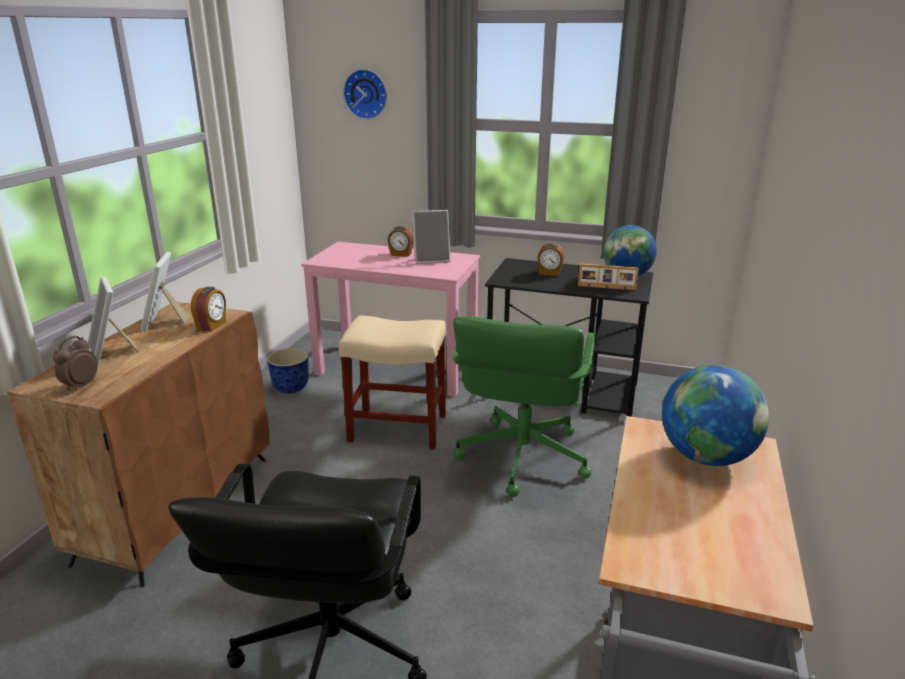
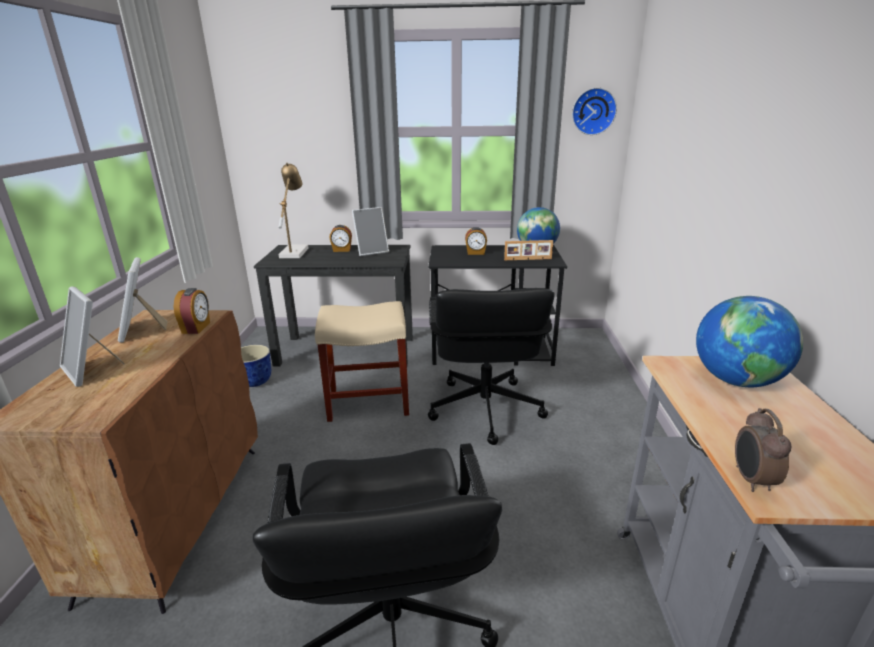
camera: 15 degrees left, 0 degrees up
alarm clock [53,336,98,391] -> alarm clock moved to [735,408,792,492]
pink desk [301,242,480,397] -> black desk [254,245,413,367]
wall clock [343,69,387,120] -> wall clock moved to [572,88,617,135]
green office chair [453,316,596,497] -> black office chair [428,288,555,445]
none -> table lamp [278,162,309,258]

